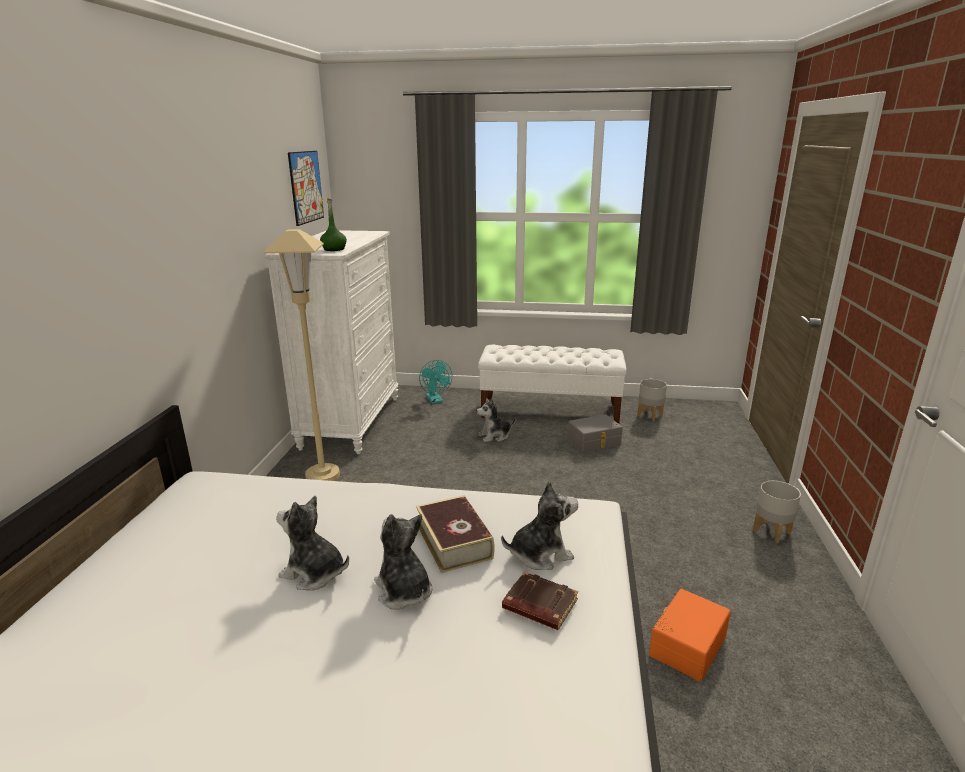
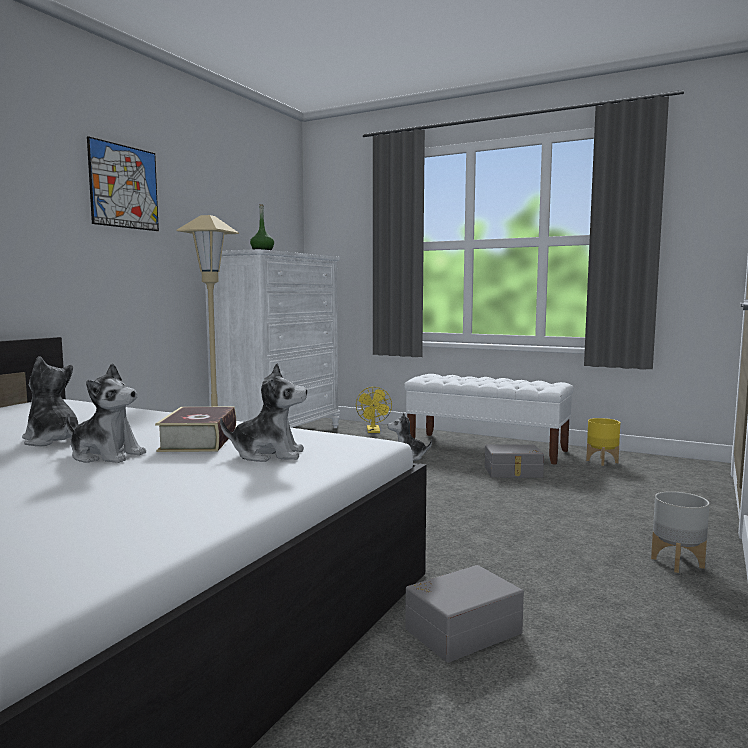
camera: 20 degrees right, 15 degrees down
picture [288,151,324,226] -> picture moved to [87,136,159,231]
plush toy [374,514,432,610] -> plush toy turned 120 degrees clockwise [65,363,146,463]
turquoise fan [419,360,452,404] -> yellow fan [356,387,392,433]
brown book [502,572,578,630] -> none
grey planter [638,379,667,421] -> yellow planter [586,418,620,466]
orange storage box [649,589,731,682] -> grey storage box [405,565,524,663]

